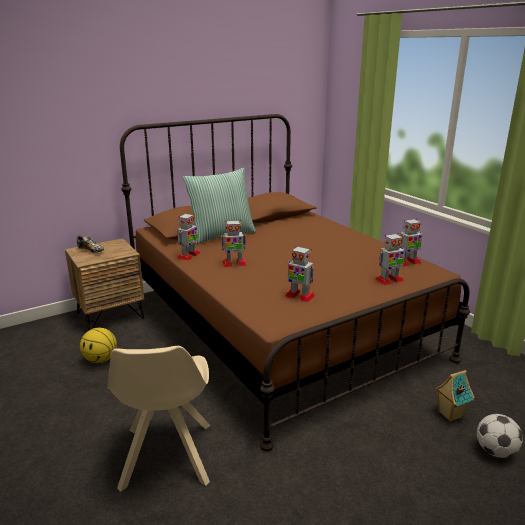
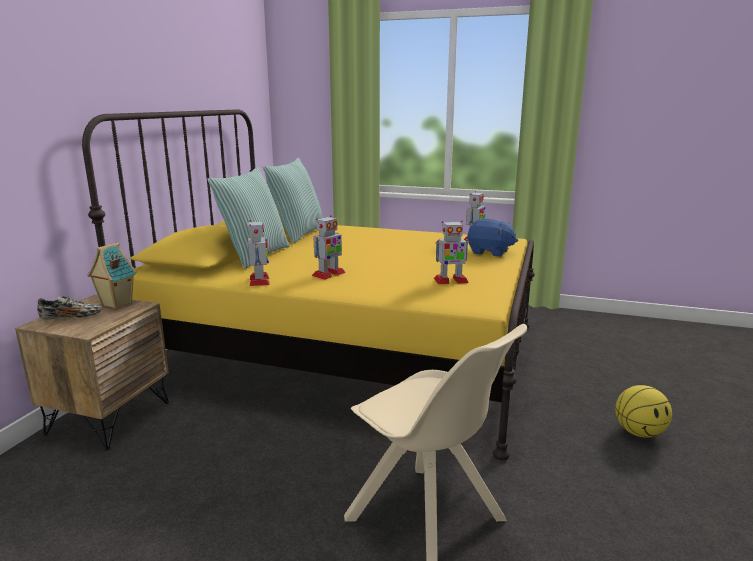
camera: 40 degrees left, 5 degrees down
basketball [80,328,117,363] -> basketball moved to [615,385,672,438]
brown bed [120,114,470,451] -> yellow bed [82,109,535,460]
toy robot [375,233,405,285] -> blue plush toy [467,219,518,257]
toy house [435,370,475,422] -> toy house moved to [87,242,137,309]
football [477,414,523,458] -> none
none -> pillow [263,158,323,244]

